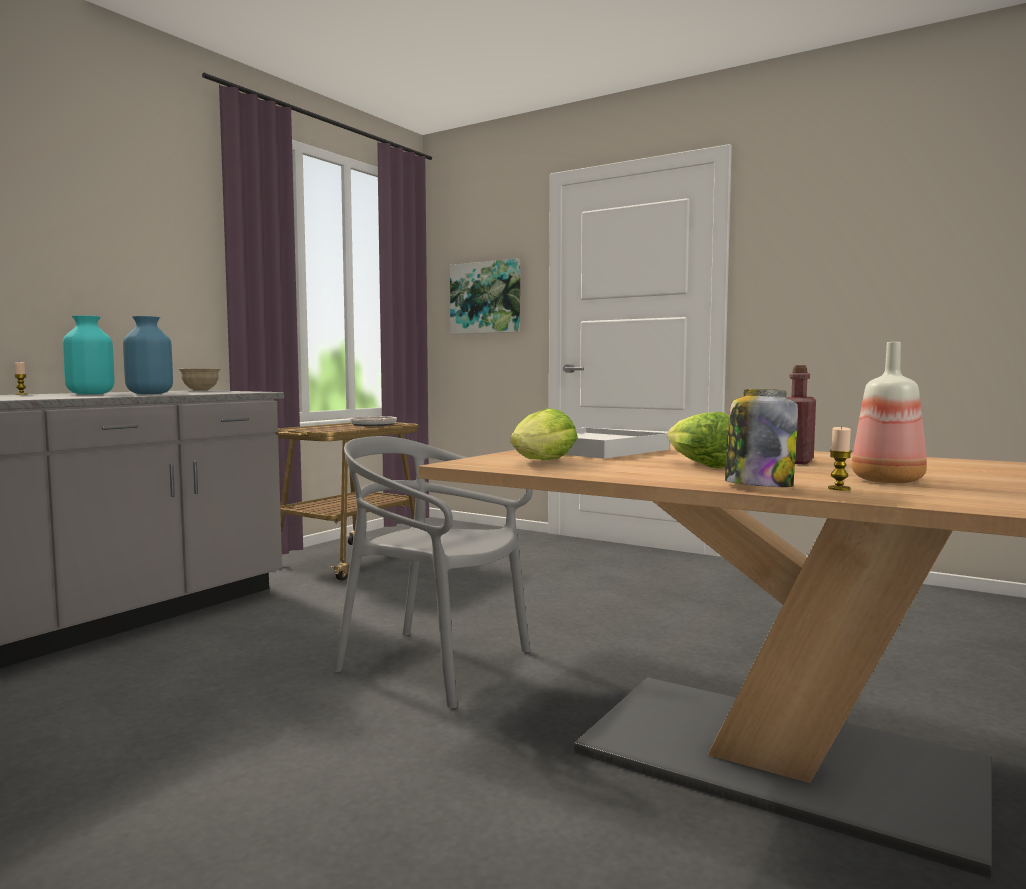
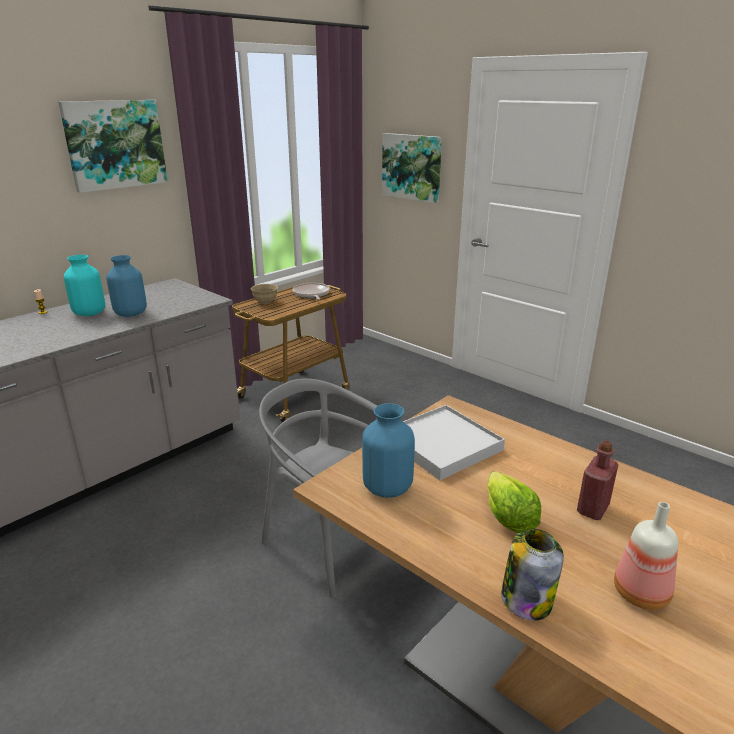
camera: 10 degrees right, 20 degrees up
beige bowl [179,369,220,391] -> beige bowl moved to [251,284,278,304]
lettuce [510,408,578,460] -> blue vase [362,403,415,498]
candle [828,426,852,490] -> none
none -> picture [58,100,168,193]

